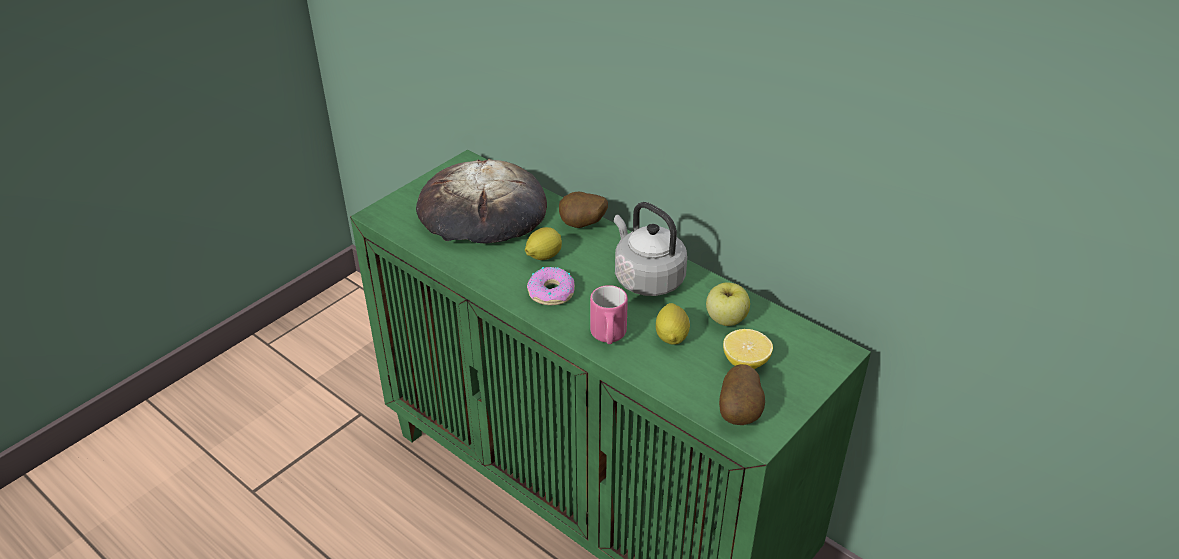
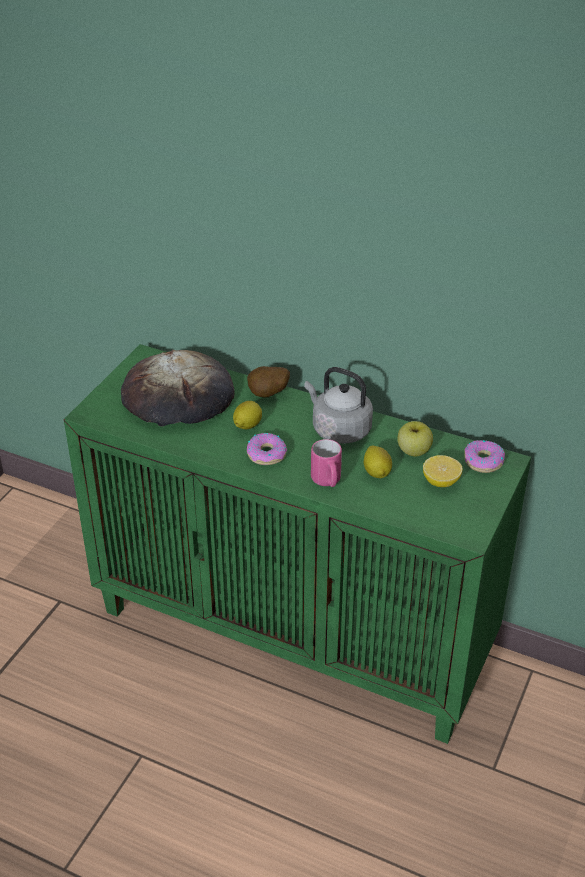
camera: 15 degrees left, 0 degrees up
potato [719,364,765,425] -> none
none -> donut [464,440,505,473]

